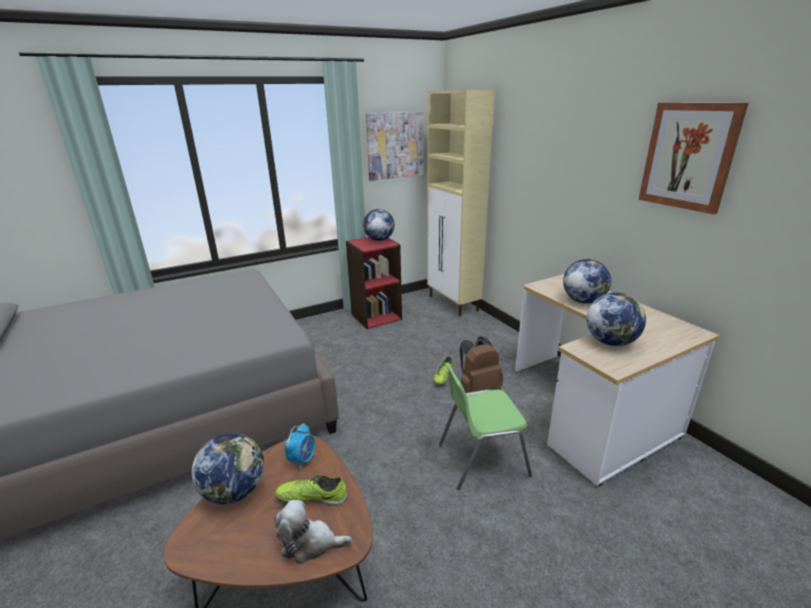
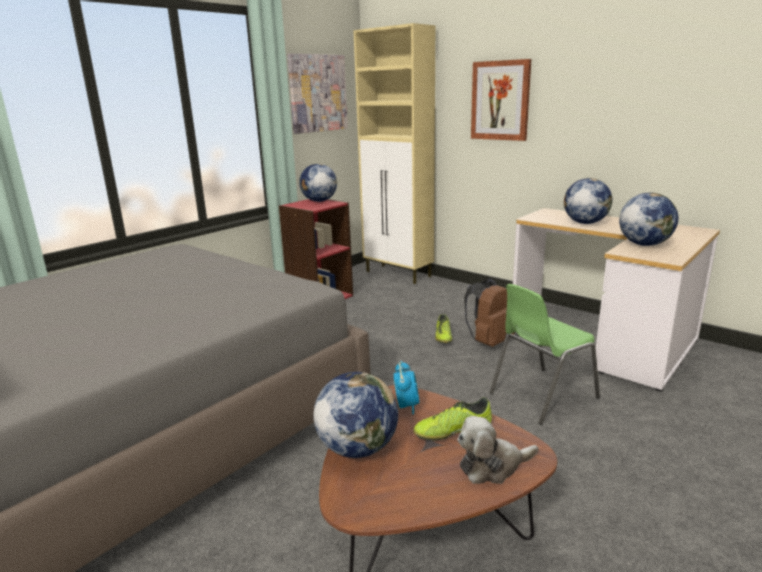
camera: 20 degrees left, 5 degrees down
picture [638,103,748,214] -> picture moved to [471,59,532,141]

